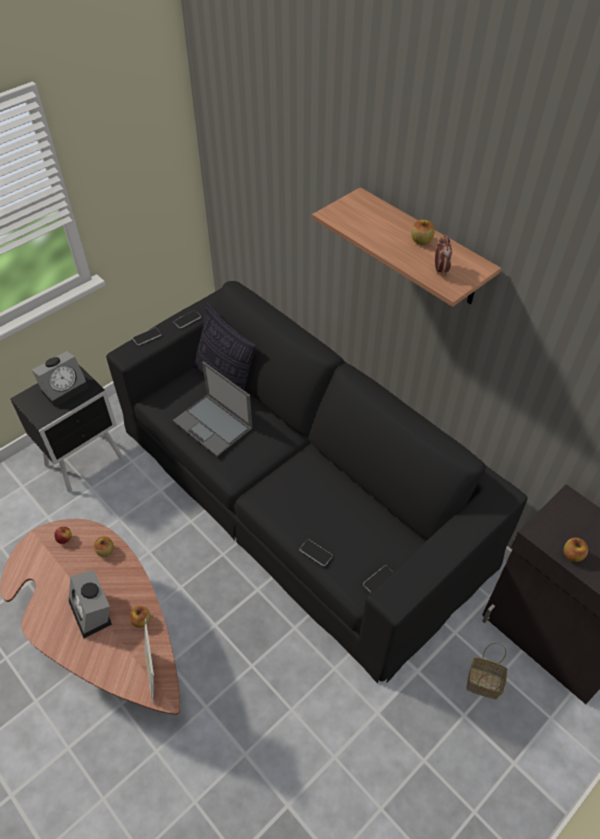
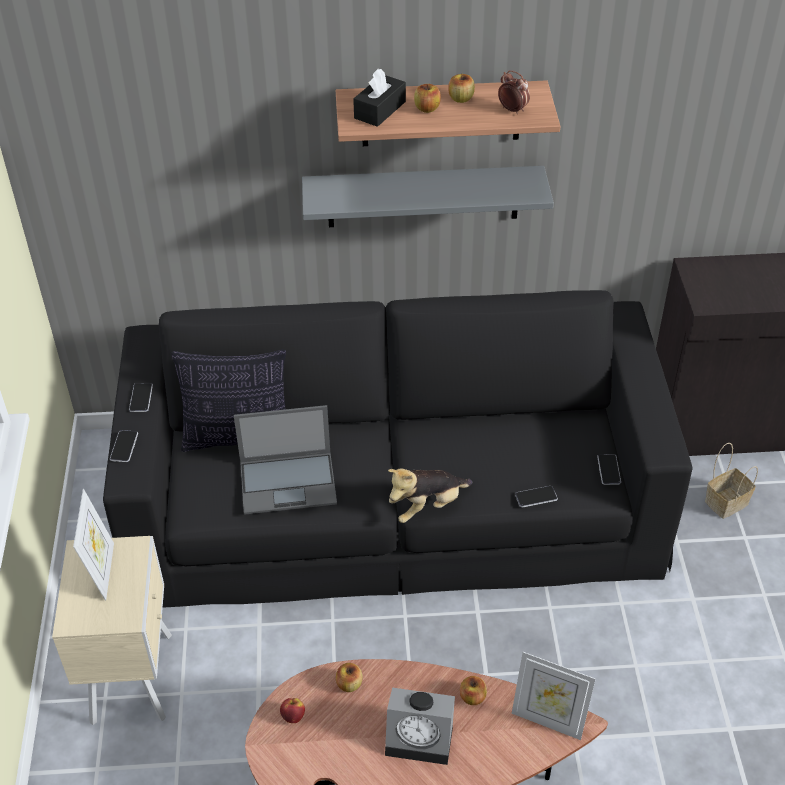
camera: 50 degrees left, 5 degrees down
black nightstand [10,364,123,492] -> beige nightstand [52,536,172,725]
alarm clock [32,351,89,407] -> picture frame [73,489,114,601]
apple [564,538,588,562] -> apple moved to [414,84,441,113]
none -> grey shelf [302,166,554,227]
none -> black tissue box [353,69,406,127]
none -> plush toy [388,468,472,523]

